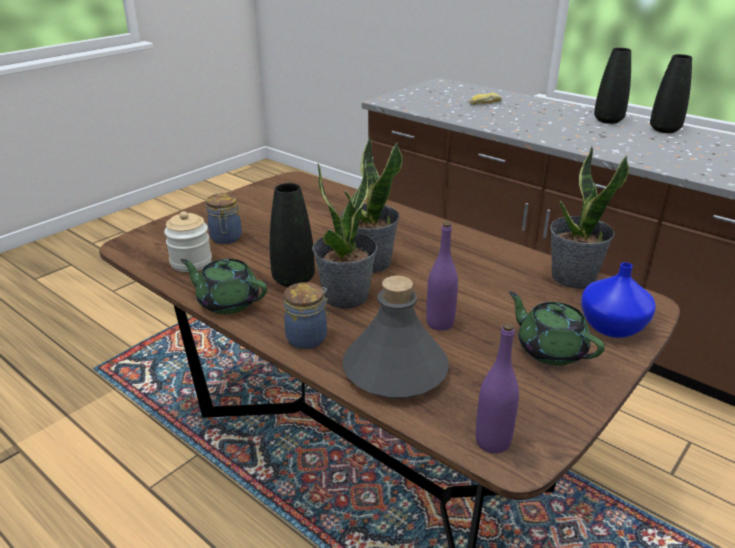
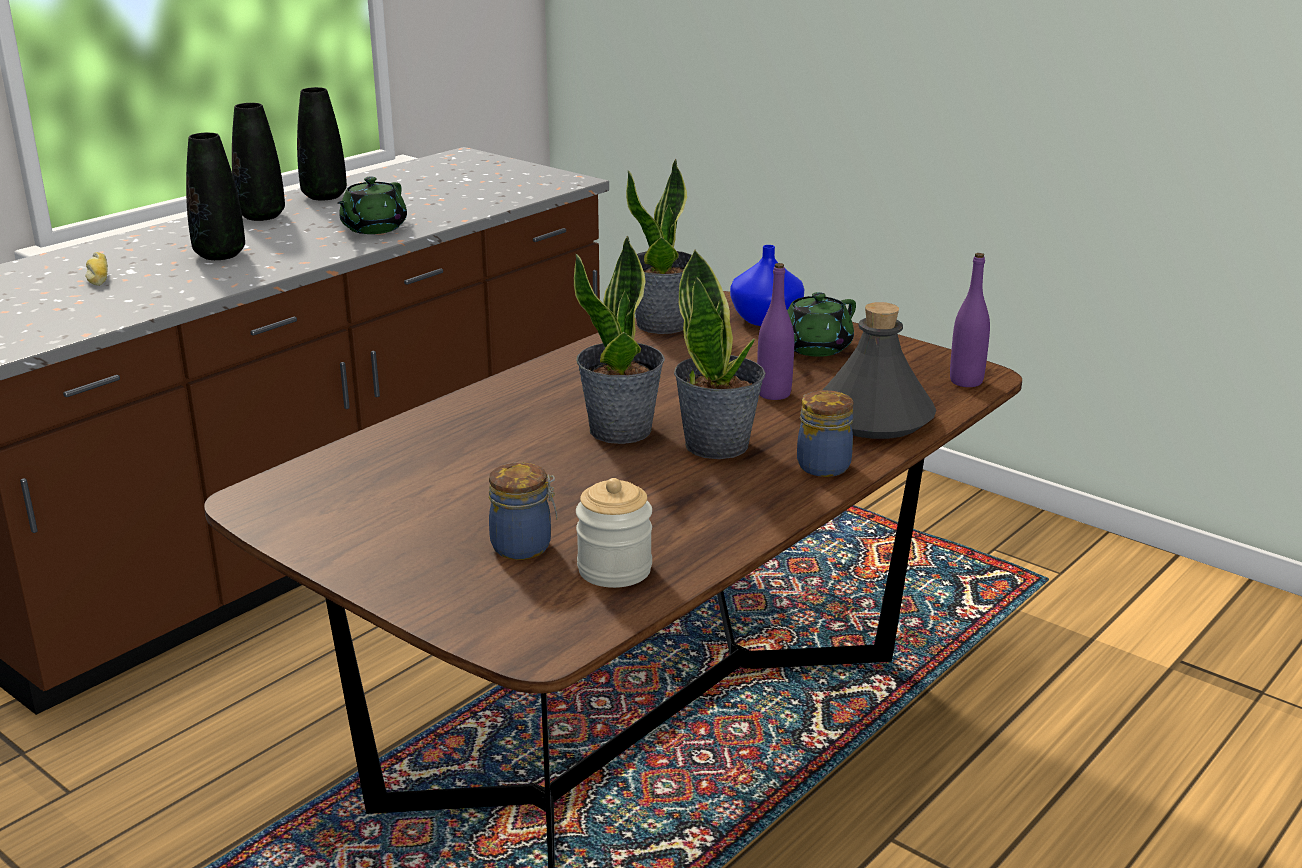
camera: 90 degrees left, 5 degrees down
green teapot [180,259,267,314] -> green teapot moved to [337,177,407,234]
black vase [270,183,315,287] -> black vase moved to [186,132,245,260]

